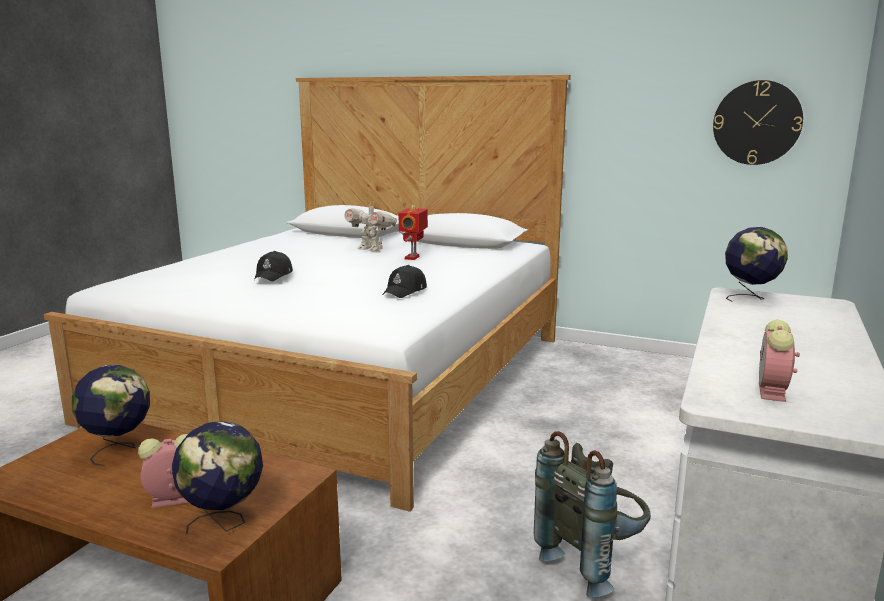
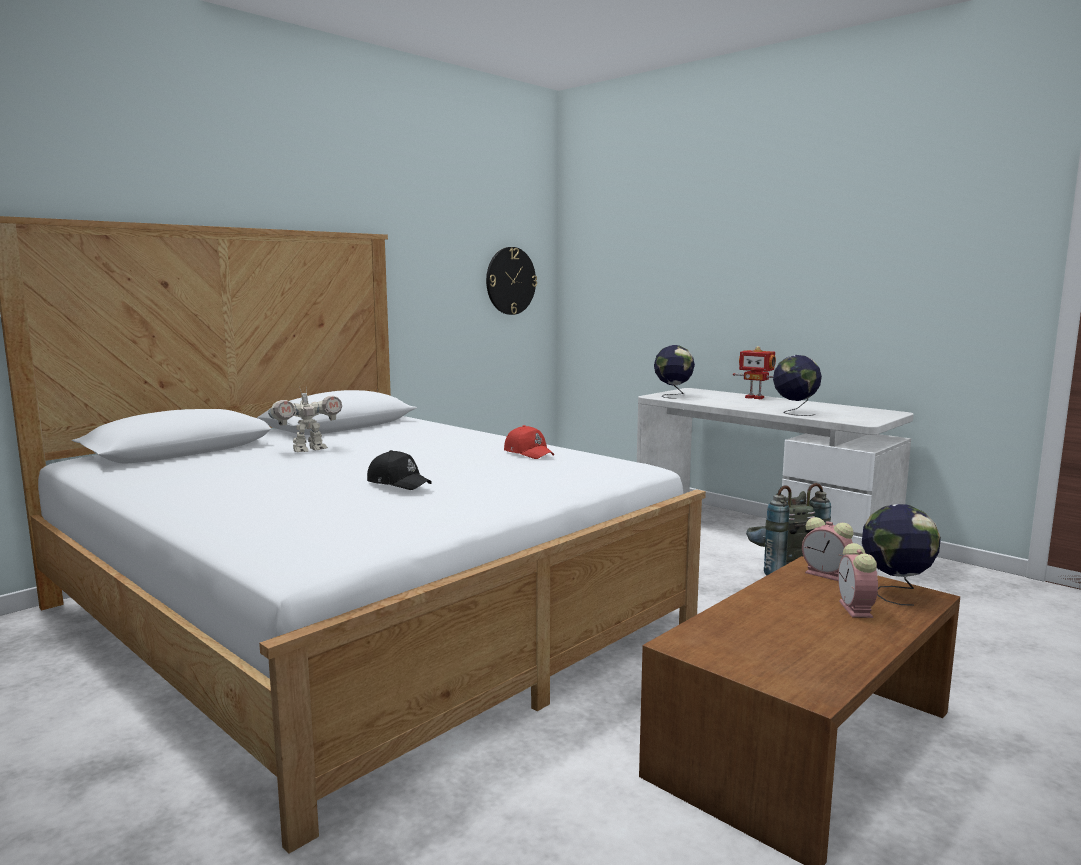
camera: 70 degrees left, 5 degrees down
globe [72,365,150,466] -> globe moved to [773,355,822,416]
black cap [383,265,427,298] -> red cap [504,425,554,459]
toy robot [399,205,428,260] -> toy robot moved to [733,346,776,399]
alarm clock [759,320,800,402] -> alarm clock moved to [802,517,854,581]

